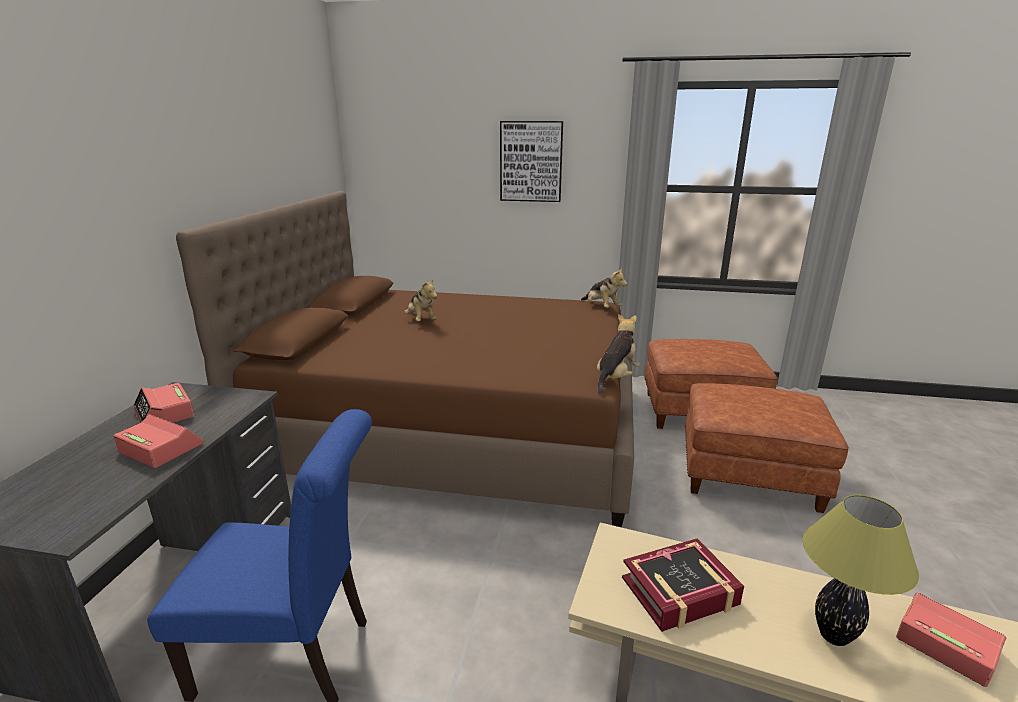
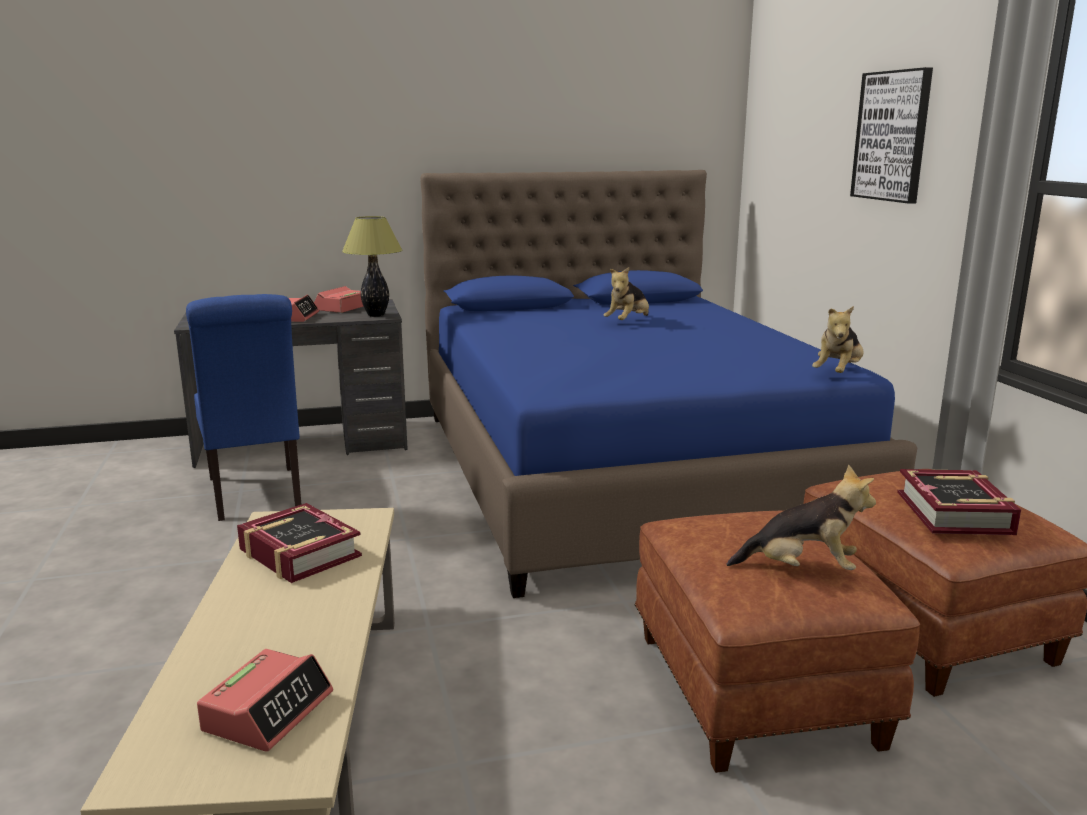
camera: 65 degrees right, 5 degrees down
brown bed [176,191,634,527] -> blue bed [421,170,917,598]
plush toy [597,314,640,394] -> plush toy moved to [726,464,876,570]
table lamp [803,495,919,646] -> table lamp moved to [342,216,402,317]
none -> book [897,469,1021,535]

